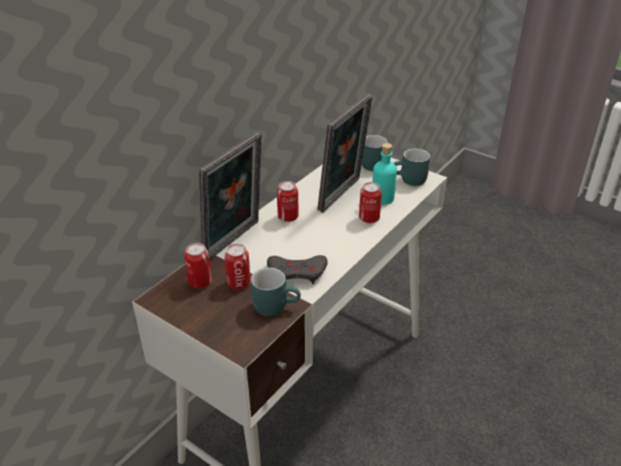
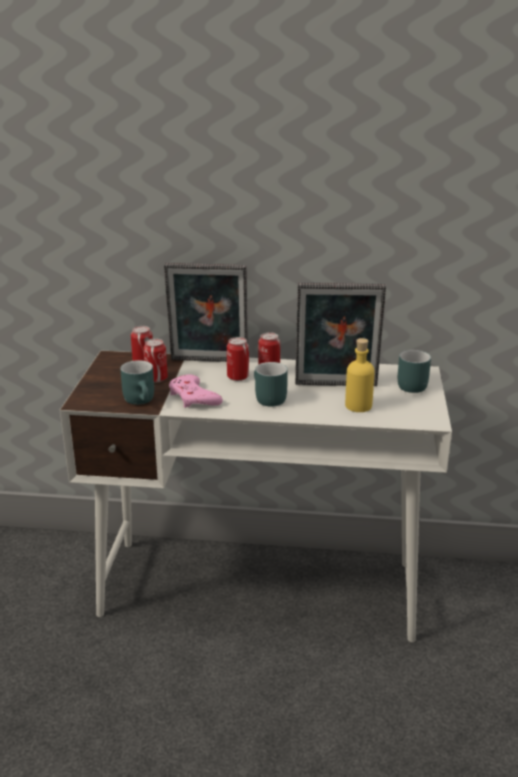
camera: 60 degrees right, 10 degrees down
grey game controller [267,255,328,284] -> pink game controller [169,374,223,408]
can [359,182,382,223] -> can moved to [227,337,249,381]
turquoise bottle [372,143,397,205] -> yellow bottle [345,338,375,412]
turquoise mug [394,148,430,186] -> turquoise mug moved to [254,362,288,407]

